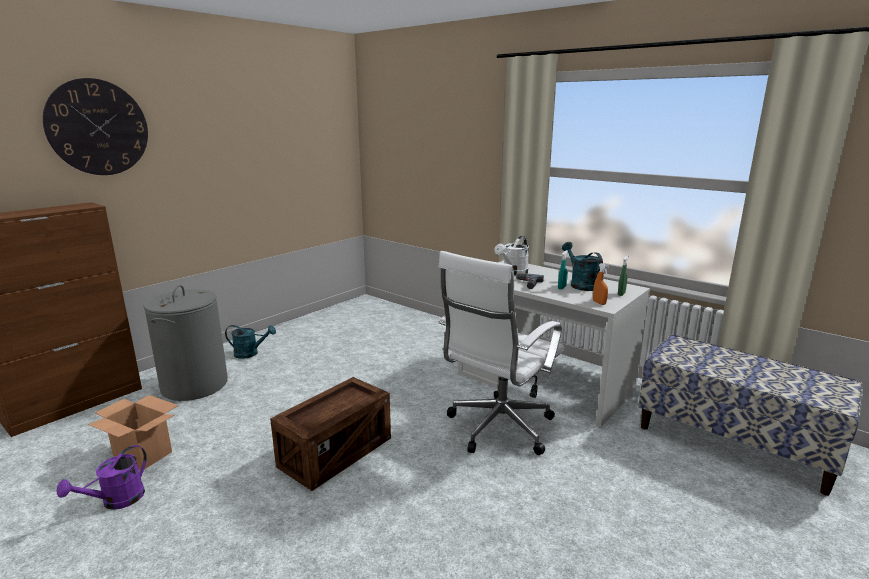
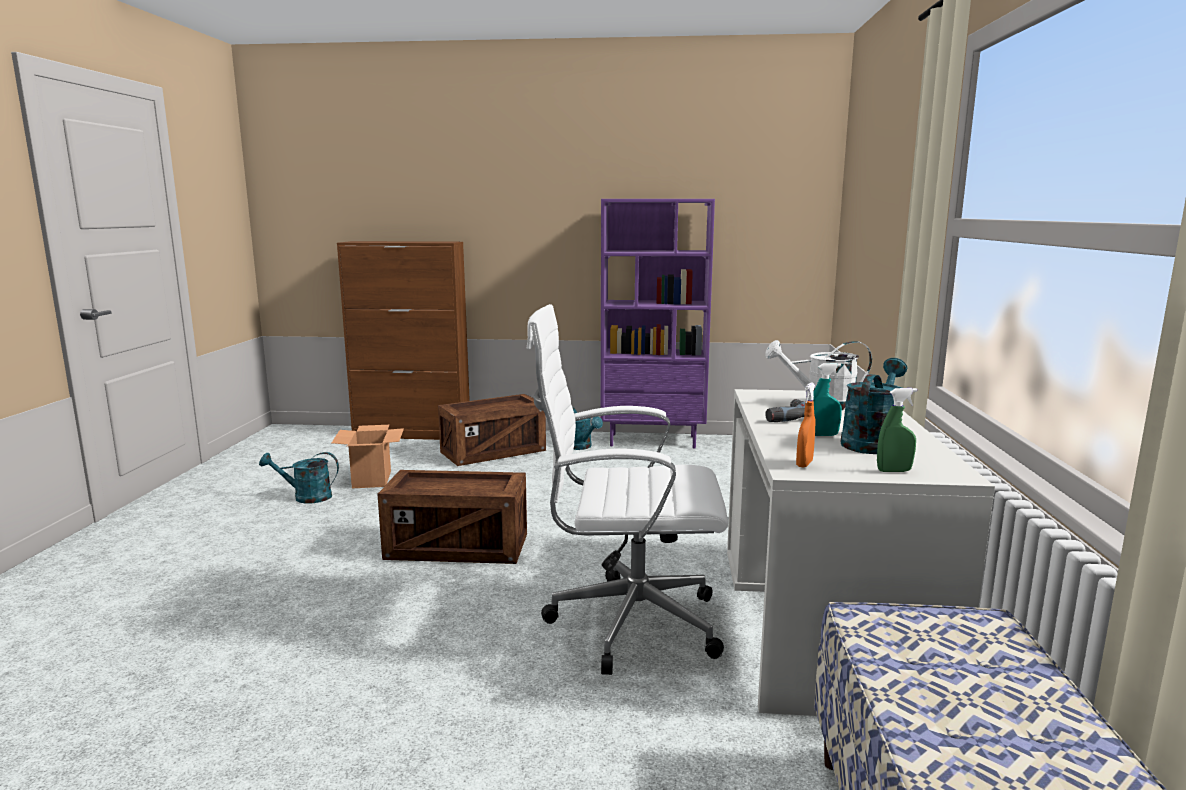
camera: 55 degrees right, 5 degrees down
wall clock [43,78,148,175] -> none
purple watering can [57,445,147,510] -> turquoise watering can [259,452,339,504]
grey laundry basket [143,285,228,401] -> crate [438,394,546,466]
none -> purple bookcase [601,199,715,449]

